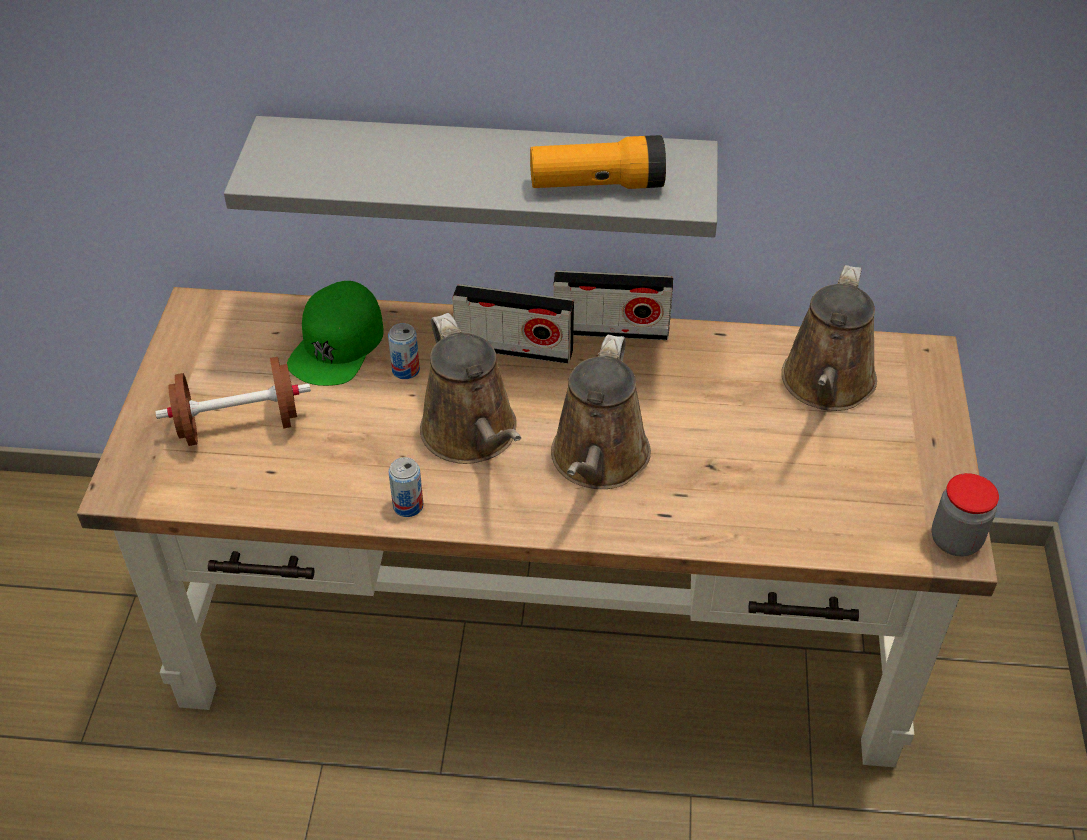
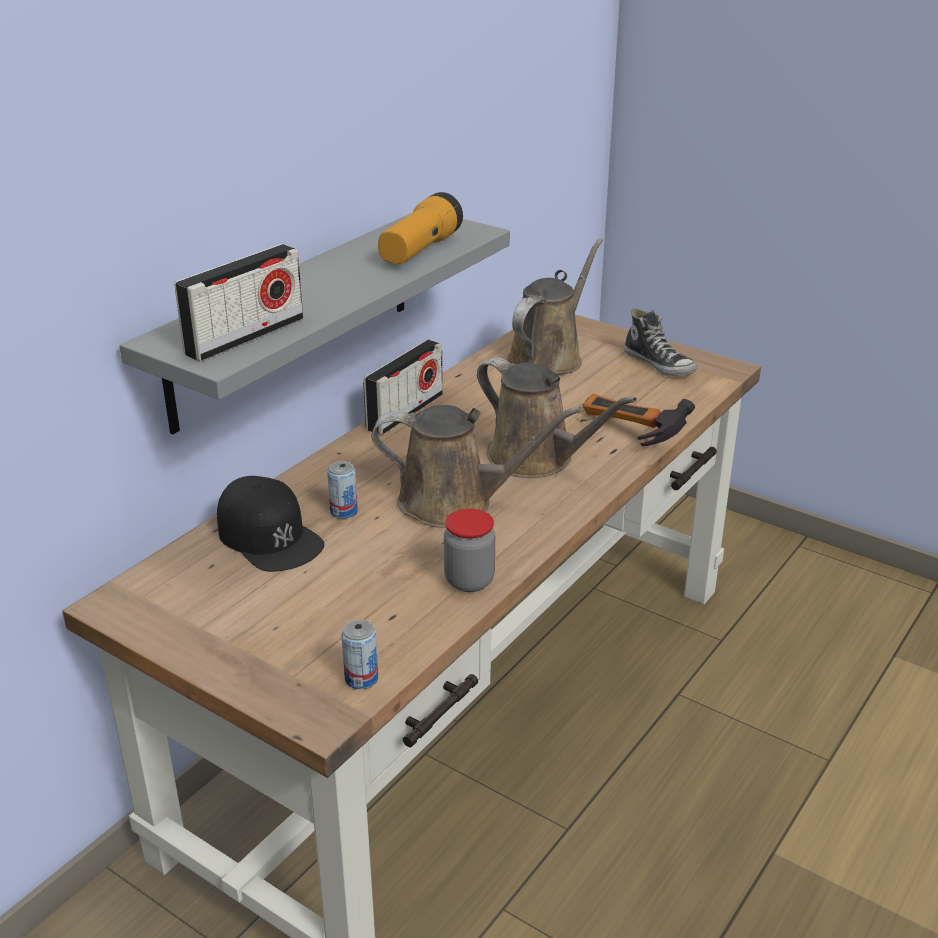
camera: 60 degrees left, 15 degrees down
brown dumbbell [155,357,311,446] -> none
green cap [287,281,384,386] -> black cap [217,476,324,572]
can [388,457,423,517] -> can moved to [341,620,378,689]
radio [452,284,574,364] -> radio moved to [174,244,303,362]
brown watering can [781,265,877,411] -> brown watering can turned 105 degrees counterclockwise [507,238,603,375]
jar [932,473,999,556] -> jar moved to [444,509,495,592]
none -> hammer [583,394,695,446]
none -> shoe [624,308,697,376]

